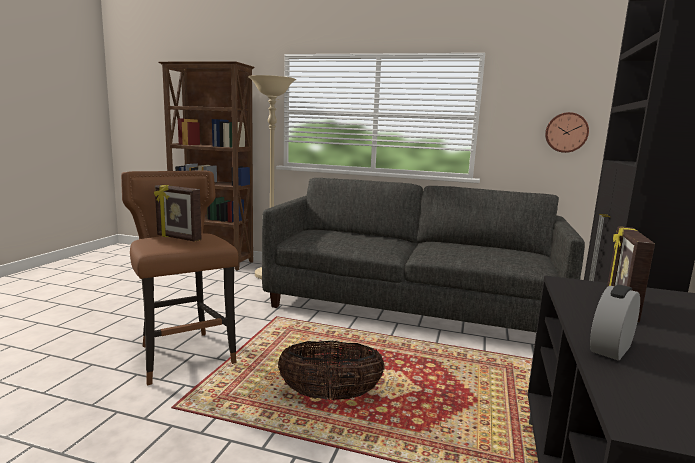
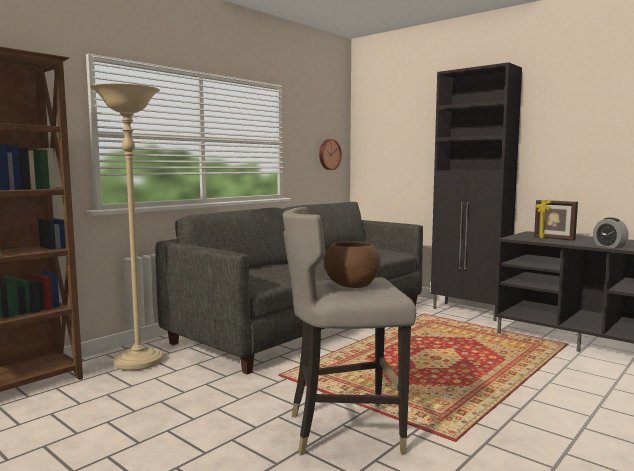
camera: 65 degrees left, 5 degrees down
brown stool [121,170,238,385] -> grey stool [283,207,416,456]
picture frame [154,185,202,242] -> brown bowl [324,242,381,288]
basket [278,341,385,400] -> none

